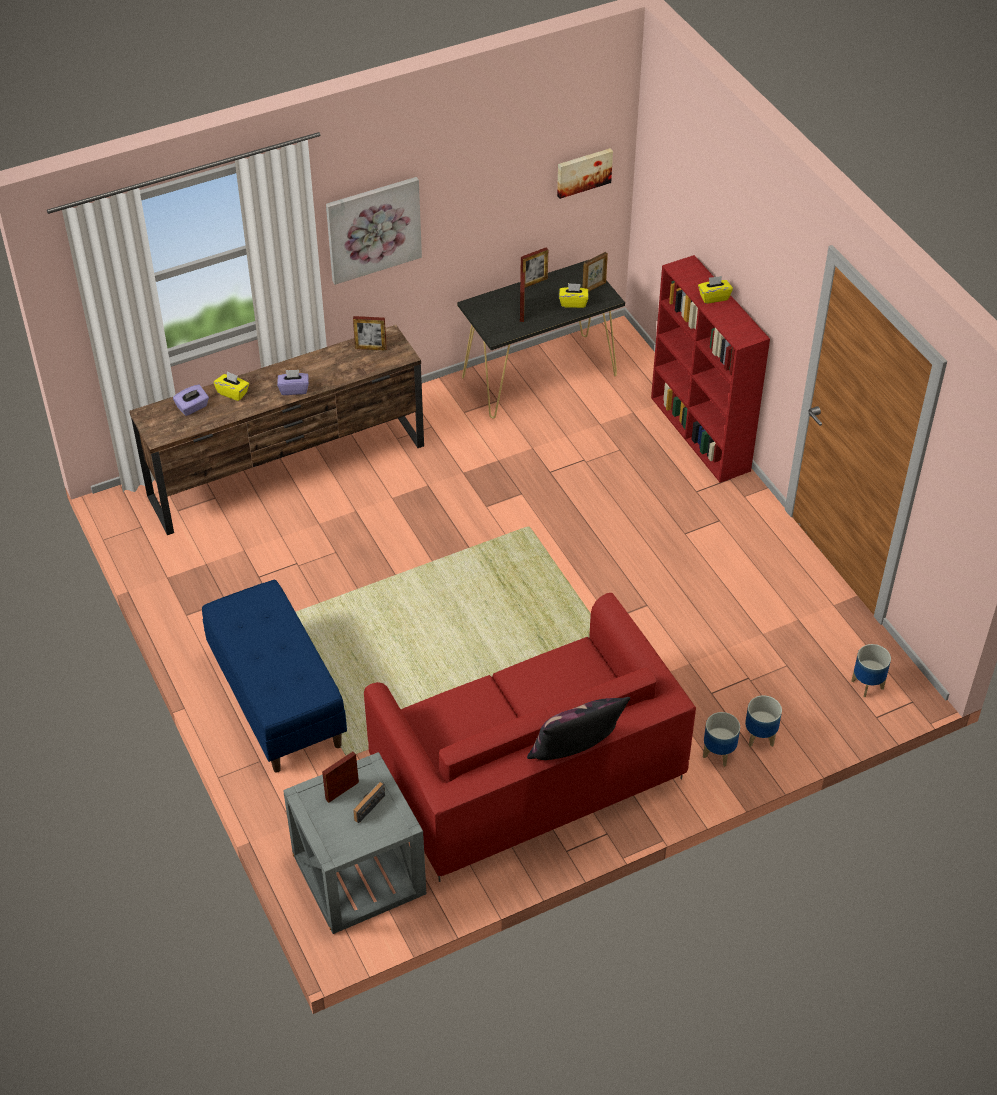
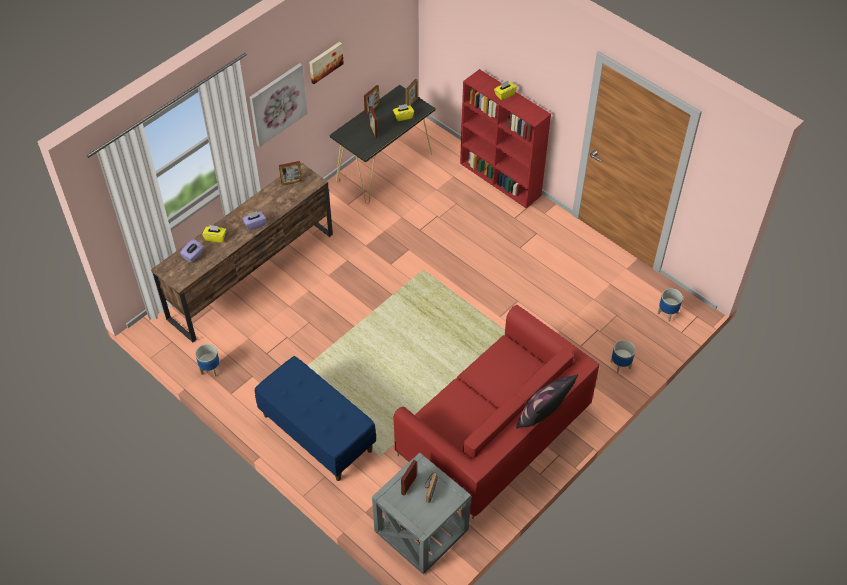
camera: 20 degrees left, 5 degrees up
picture [557,148,613,199] -> picture moved to [309,42,344,84]
planter [703,712,740,767] -> planter moved to [195,344,220,377]

